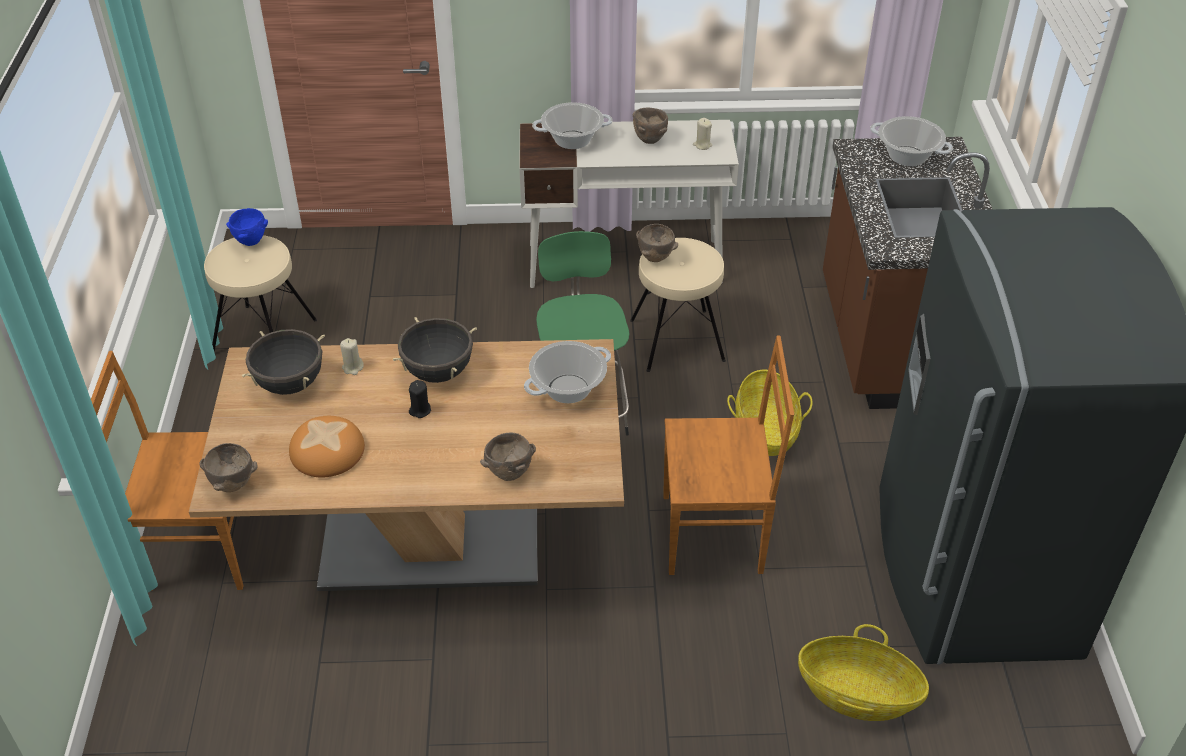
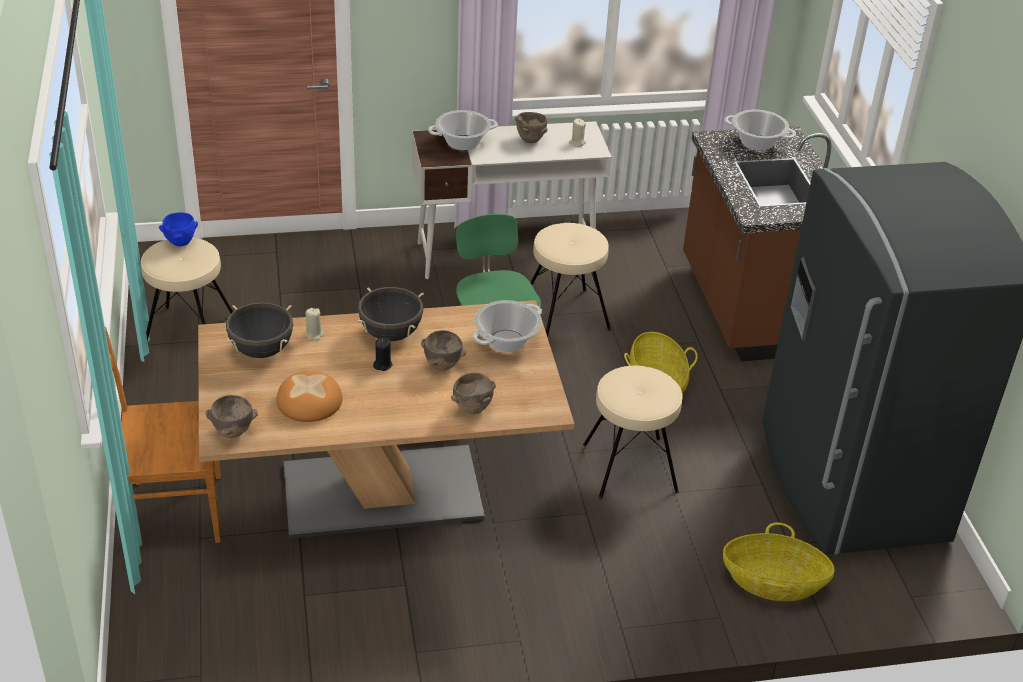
camera: 10 degrees left, 5 degrees down
brown bowl [636,224,678,262] -> brown bowl moved to [421,330,467,371]
brown chair [663,335,794,575] -> beige stool [583,366,682,500]

